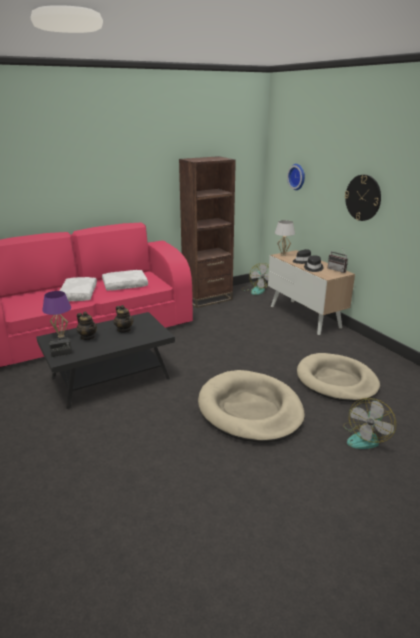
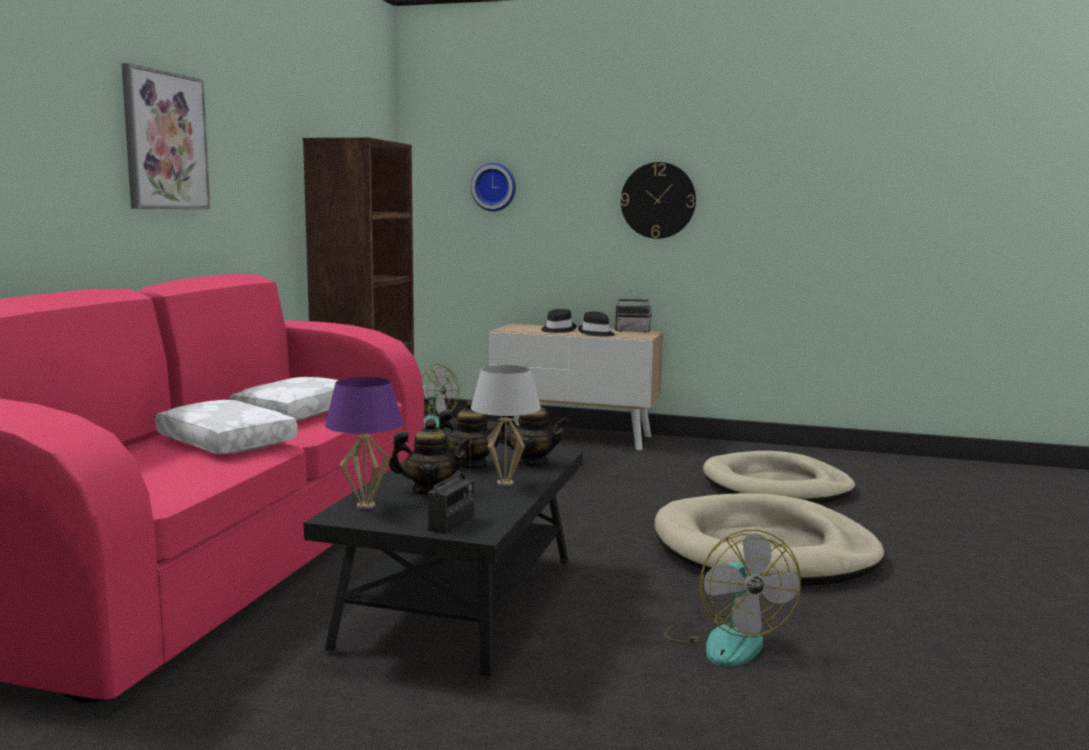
camera: 45 degrees left, 15 degrees down
white table lamp [275,220,295,256] -> white table lamp moved to [471,365,541,486]
fan [343,398,396,449] -> fan moved to [664,530,801,667]
none -> picture [121,63,210,209]
none -> teapot [500,406,568,466]

